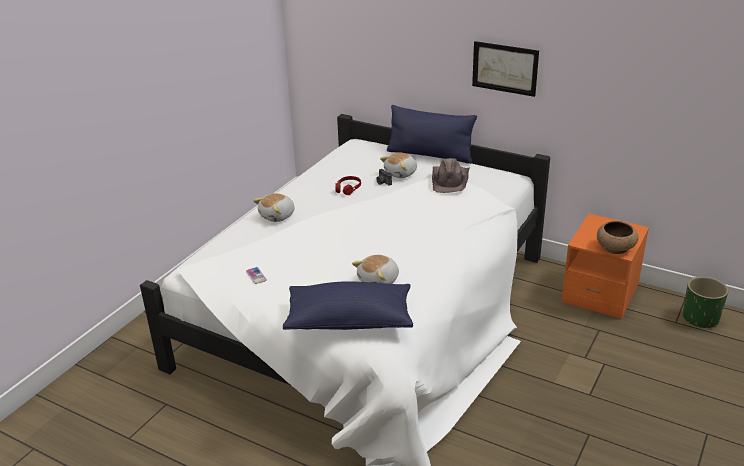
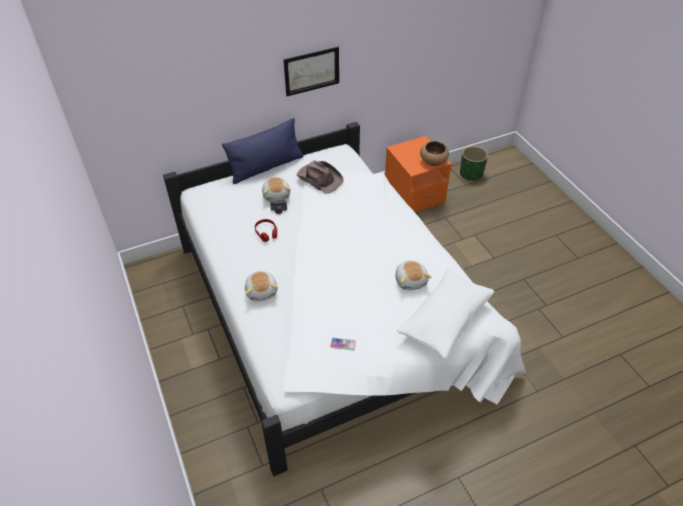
camera: 55 degrees left, 15 degrees up
blue pillow [283,281,413,330] -> white pillow [397,268,494,360]

